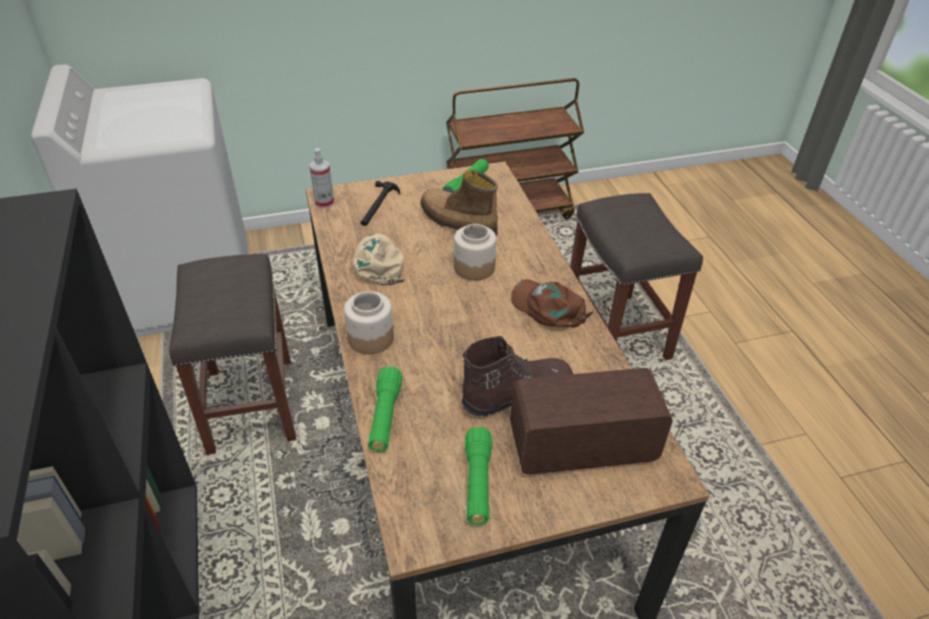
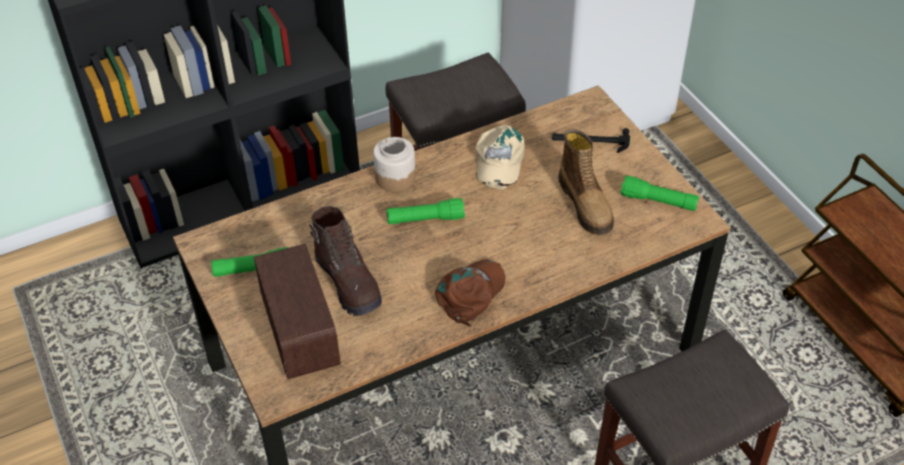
camera: 80 degrees right, 5 degrees up
spray bottle [309,148,334,209] -> none
beige cap [353,233,405,285] -> beige cap turned 120 degrees clockwise [476,125,525,189]
green flashlight [368,367,403,452] -> green flashlight moved to [387,198,465,224]
boot [420,170,498,236] -> boot turned 135 degrees clockwise [558,129,614,235]
jar [454,224,497,281] -> none

